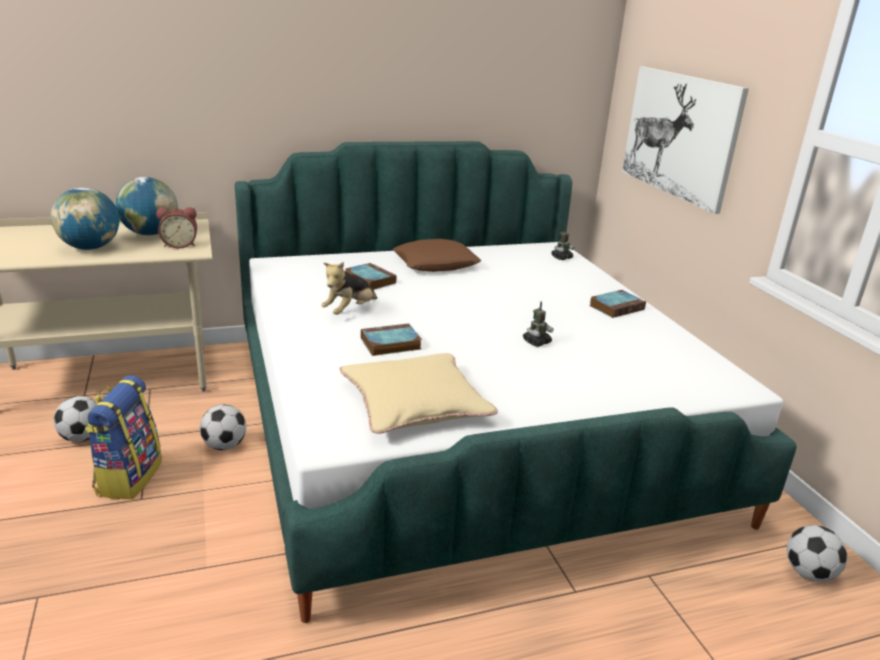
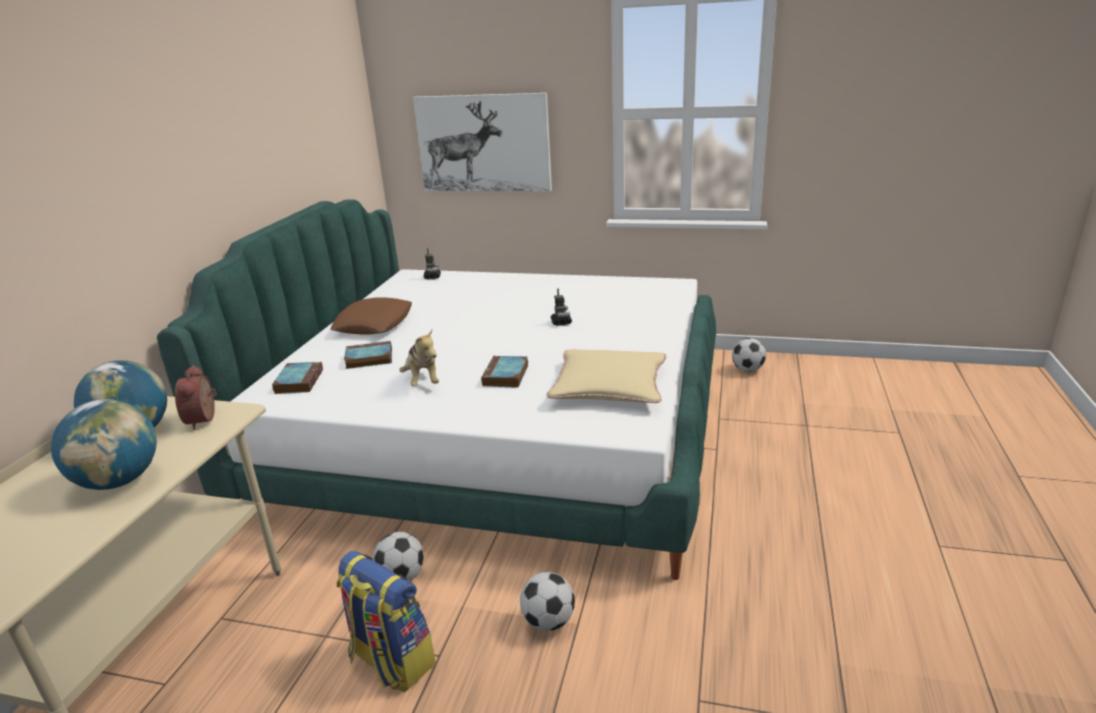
camera: 55 degrees left, 0 degrees up
football [53,396,97,442] -> football moved to [520,572,575,631]
alarm clock [156,207,197,248] -> alarm clock turned 150 degrees clockwise [175,365,217,430]
book [589,290,646,318] -> book moved to [272,362,323,394]

